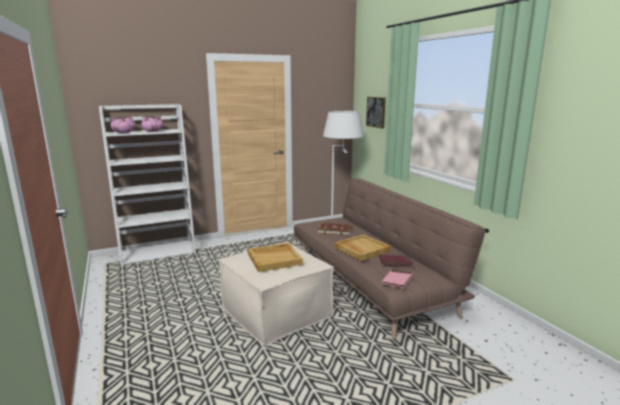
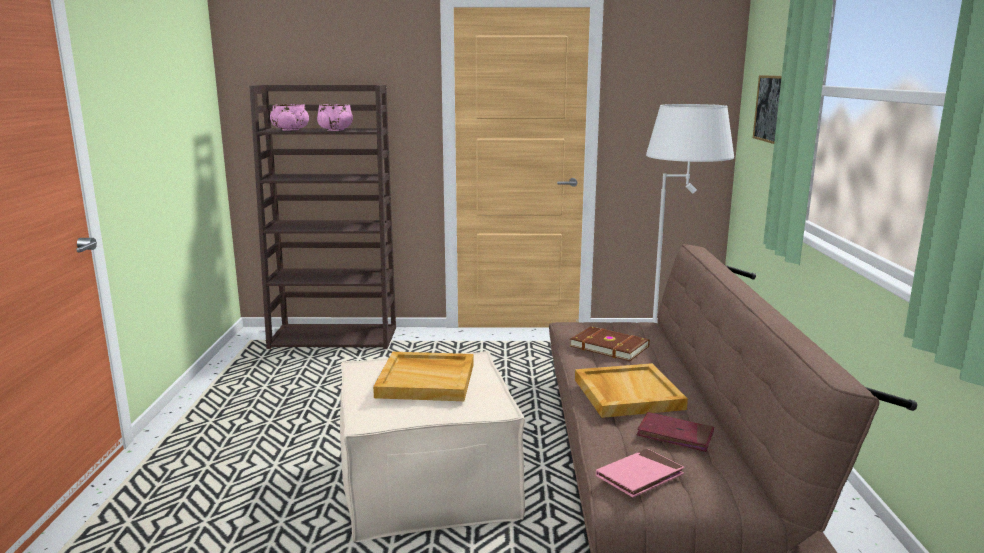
camera: 25 degrees right, 0 degrees up
white bookcase [99,104,196,266] -> brown bookcase [250,85,396,349]

